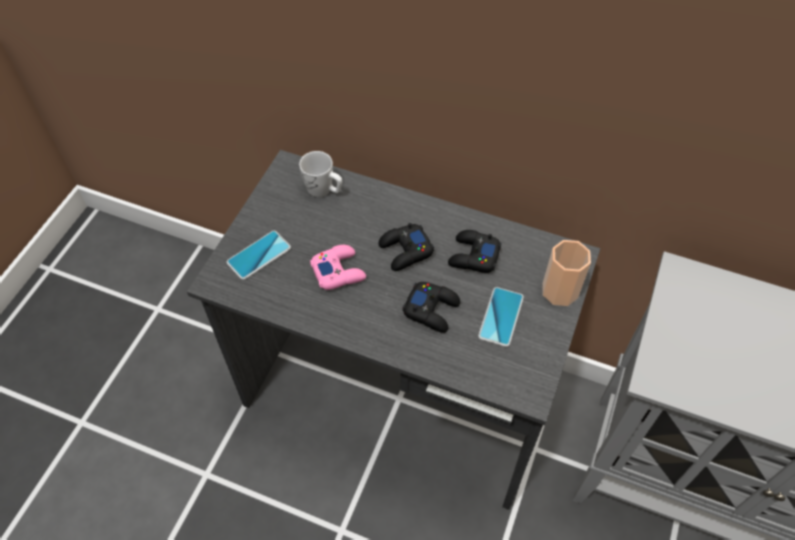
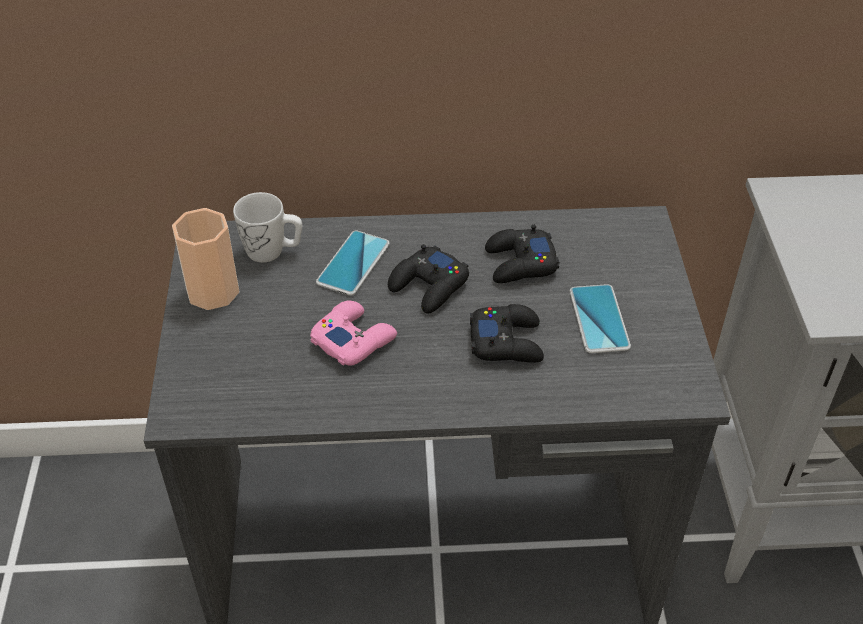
camera: 25 degrees left, 10 degrees down
phone [227,231,291,280] -> phone moved to [316,231,390,295]
cup [542,240,591,306] -> cup moved to [172,208,240,310]

